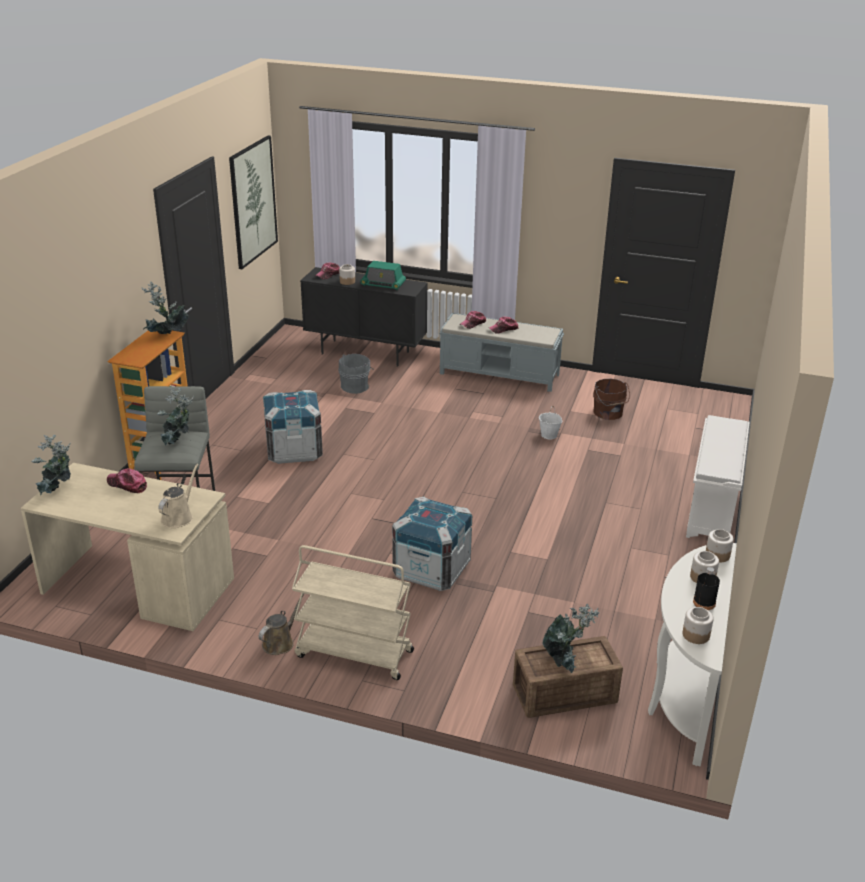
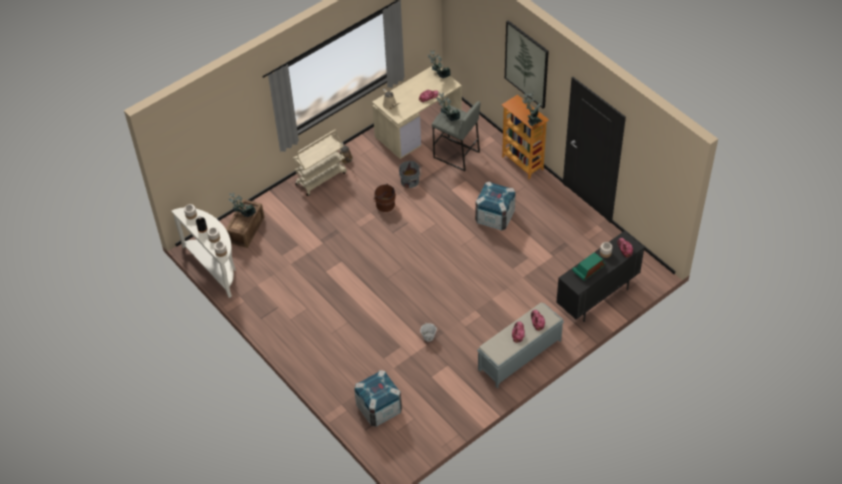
camera: 125 degrees right, 20 degrees up
picture [229,135,278,269] -> picture moved to [505,20,549,109]
grey bucket [338,354,374,394] -> grey bucket moved to [399,161,421,188]
crate [392,497,472,591] -> crate moved to [354,370,402,427]
brown bucket [593,379,630,420] -> brown bucket moved to [373,184,396,212]
white shoe rack [686,415,750,538] -> none

